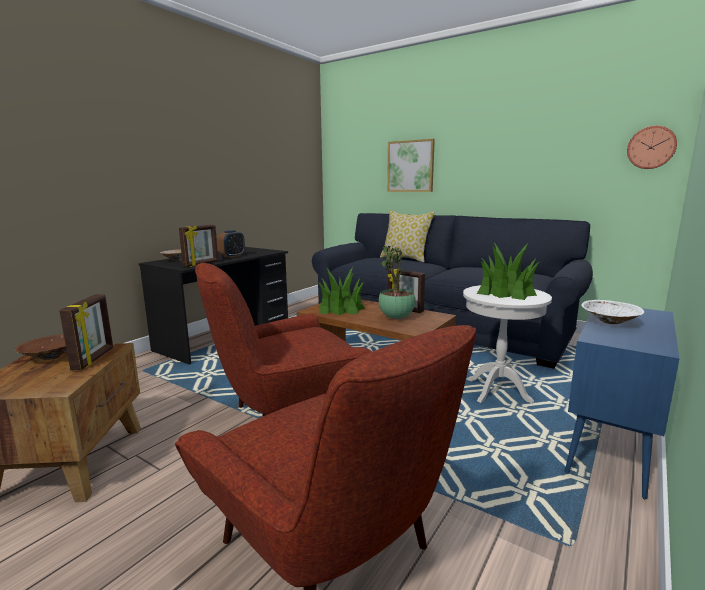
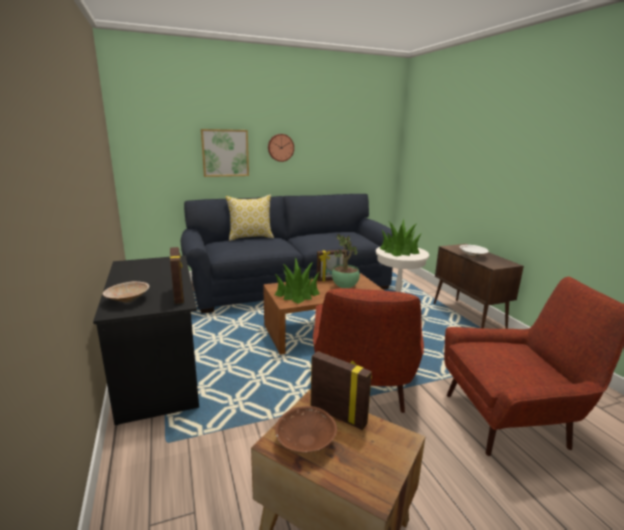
camera: 55 degrees left, 5 degrees up
alarm clock [218,230,245,258] -> none
blue cabinet [565,308,679,500] -> brown cabinet [434,244,524,329]
wall clock [627,126,677,169] -> wall clock moved to [268,134,294,162]

